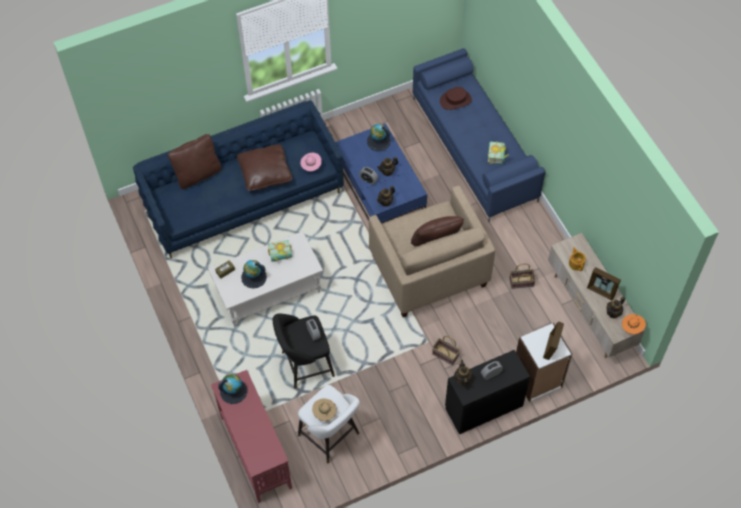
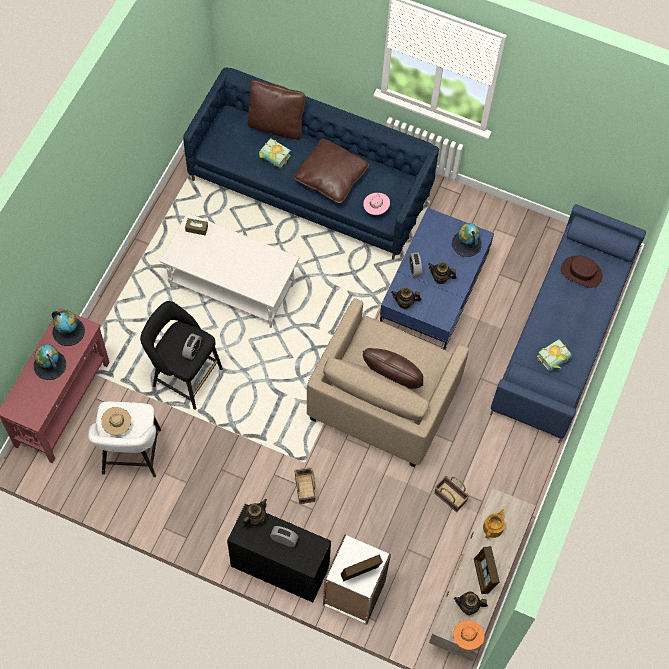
camera: 45 degrees right, 5 degrees up
globe [241,260,267,288] -> globe moved to [34,344,66,380]
book [268,240,292,262] -> book moved to [259,138,291,168]

